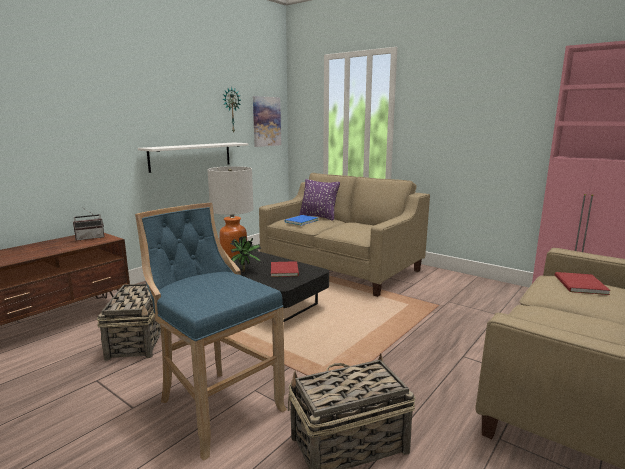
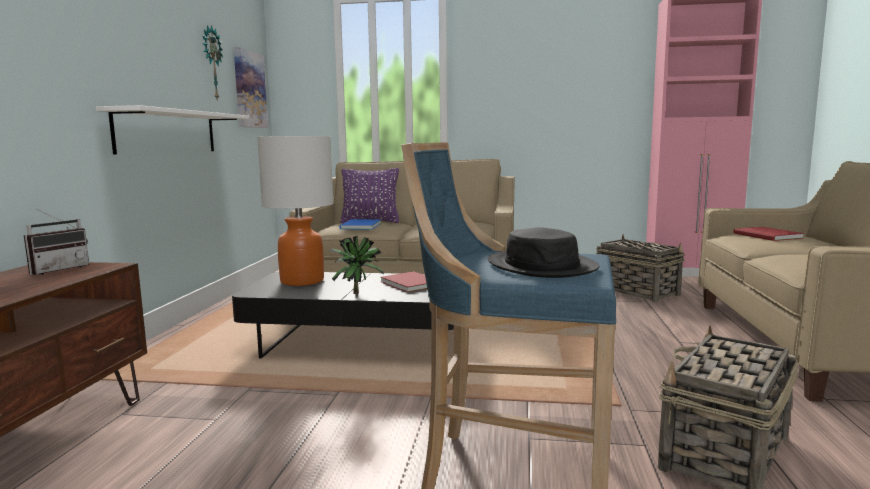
camera: 30 degrees left, 5 degrees down
basket [97,284,161,361] -> basket moved to [596,234,685,303]
none -> black hat [488,227,599,278]

